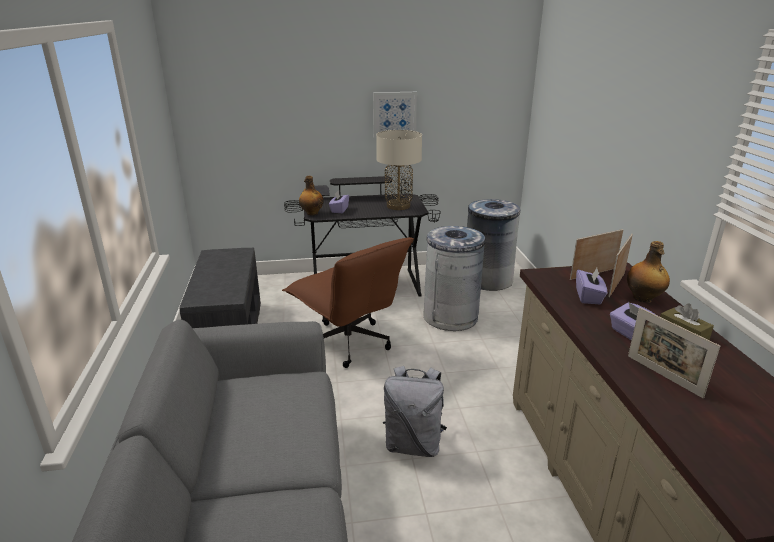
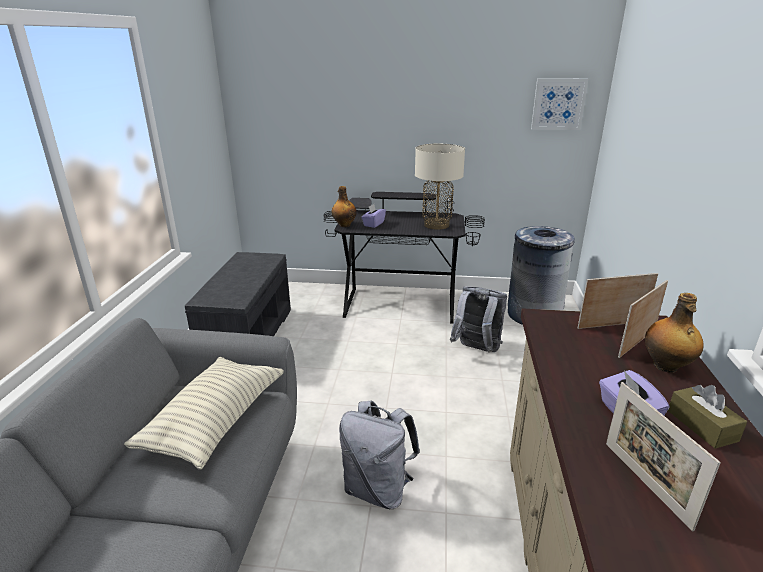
camera: 15 degrees right, 0 degrees up
brown office chair [282,237,414,368] -> none
picture [373,92,417,138] -> picture moved to [531,78,588,130]
grey trash can [423,226,486,331] -> grey backpack [450,287,507,352]
purple tissue box [576,268,607,304] -> none
none -> pillow [124,357,284,470]

